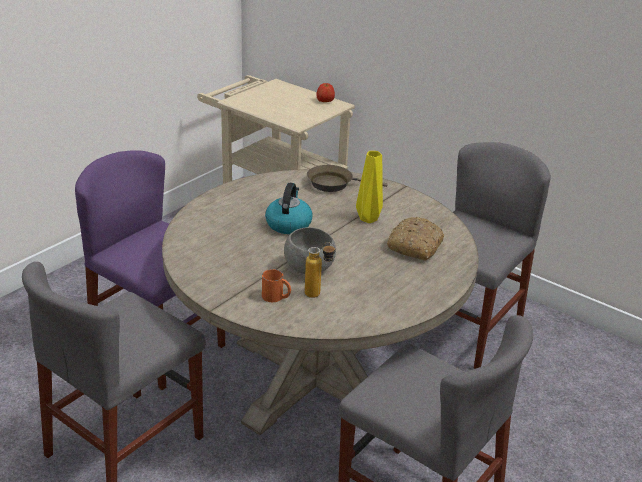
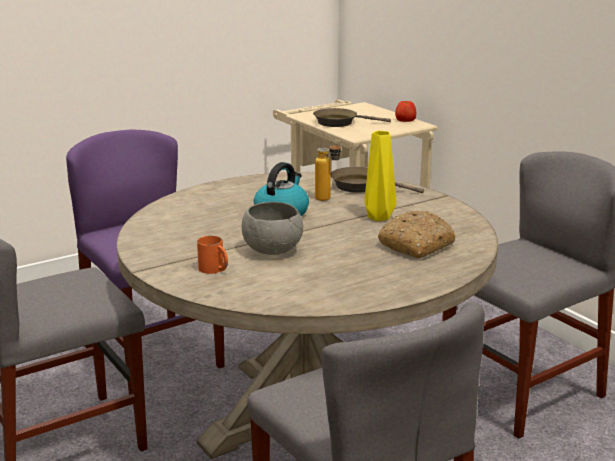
camera: 20 degrees right, 10 degrees down
bottle [305,242,336,298] -> bottle moved to [315,140,341,201]
none -> brown frying pan [313,108,391,127]

